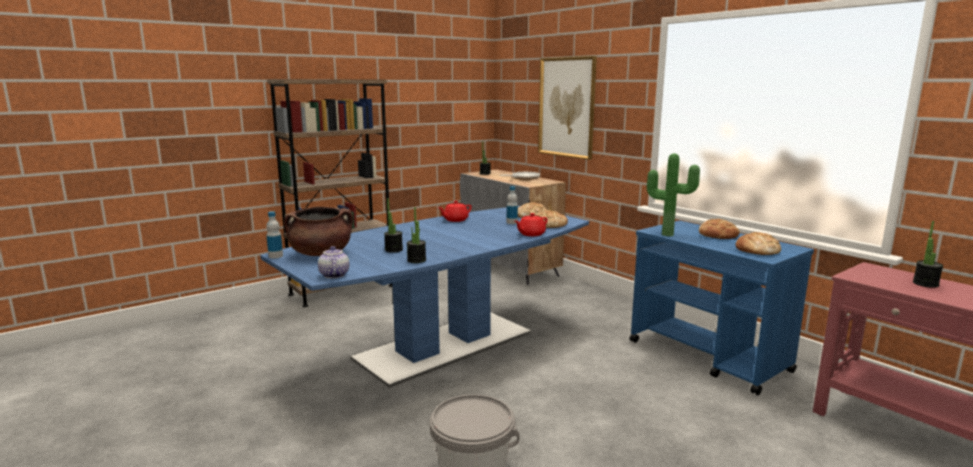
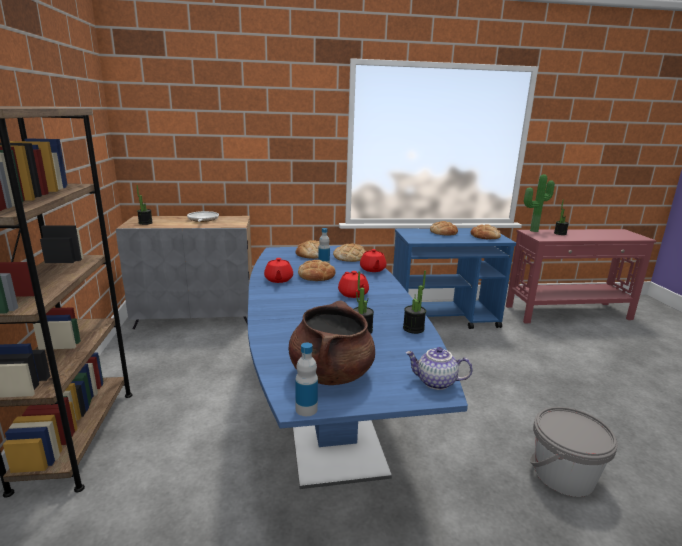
camera: 60 degrees left, 5 degrees up
picture [538,56,597,160] -> none
potted plant [647,154,700,236] -> potted plant moved to [524,174,555,232]
none -> bread [298,260,336,281]
none -> red teapot [338,271,369,298]

